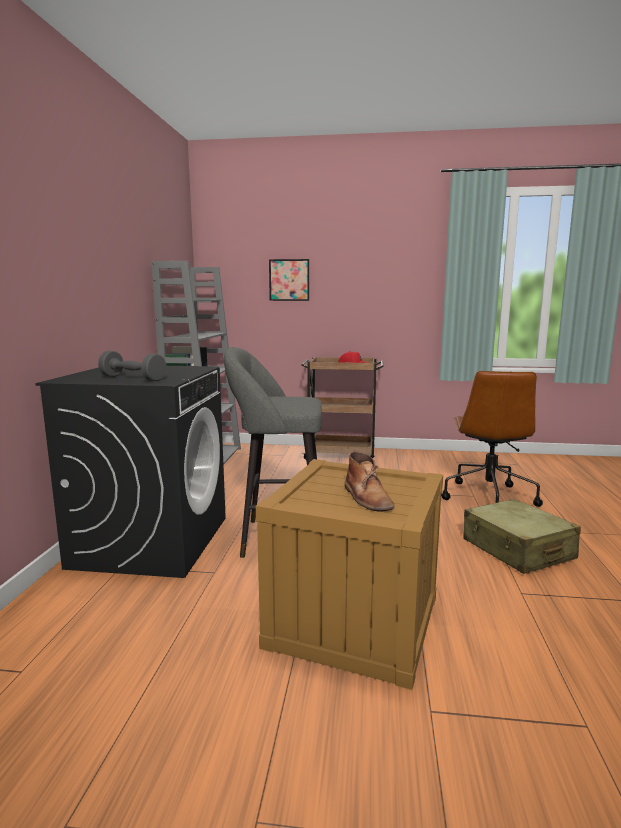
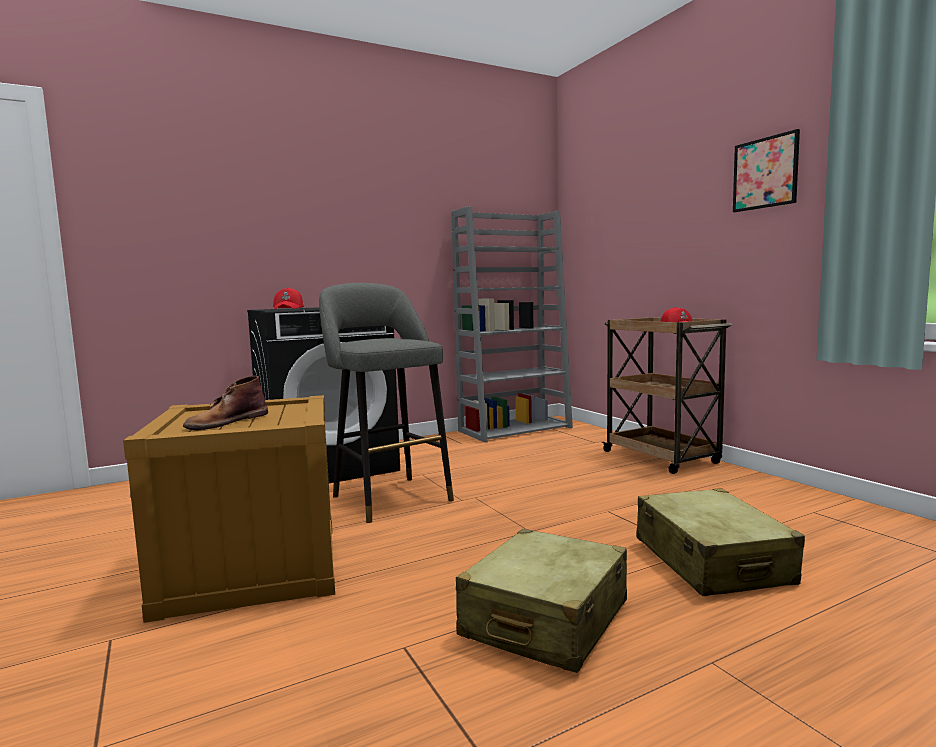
camera: 55 degrees right, 5 degrees down
grey dumbbell [98,351,166,381] -> red cap [273,288,304,310]
picture [269,259,309,301] -> picture moved to [733,129,800,212]
brown office chair [441,371,543,507] -> beige suitcase [636,488,805,596]

